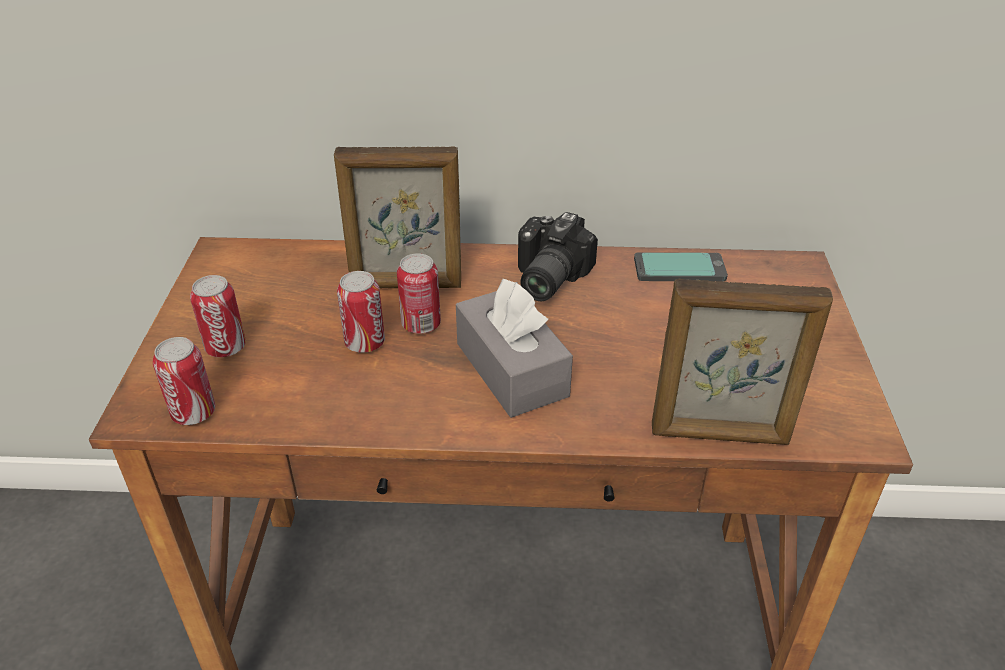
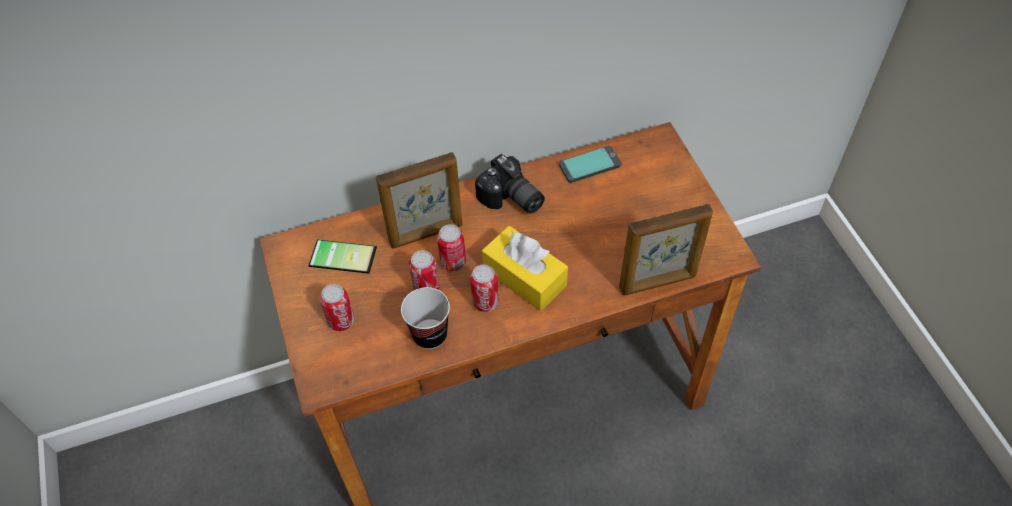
camera: 20 degrees left, 15 degrees up
can [153,337,215,425] -> can moved to [470,264,499,312]
grey tissue box [456,279,573,418] -> yellow tissue box [482,226,568,311]
camera [518,212,598,301] -> camera turned 45 degrees counterclockwise [475,154,545,214]
none -> phone [308,237,377,274]
none -> cup [401,287,450,349]

